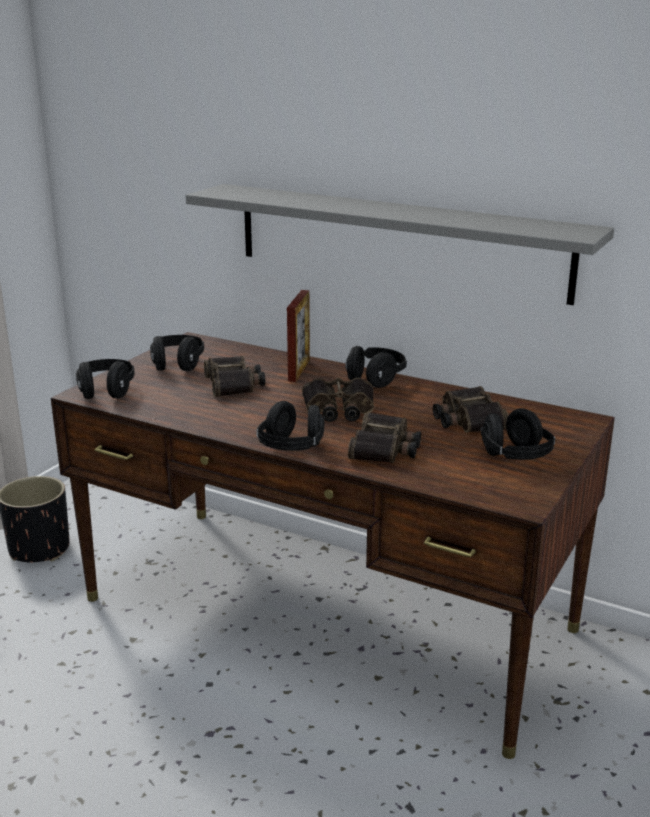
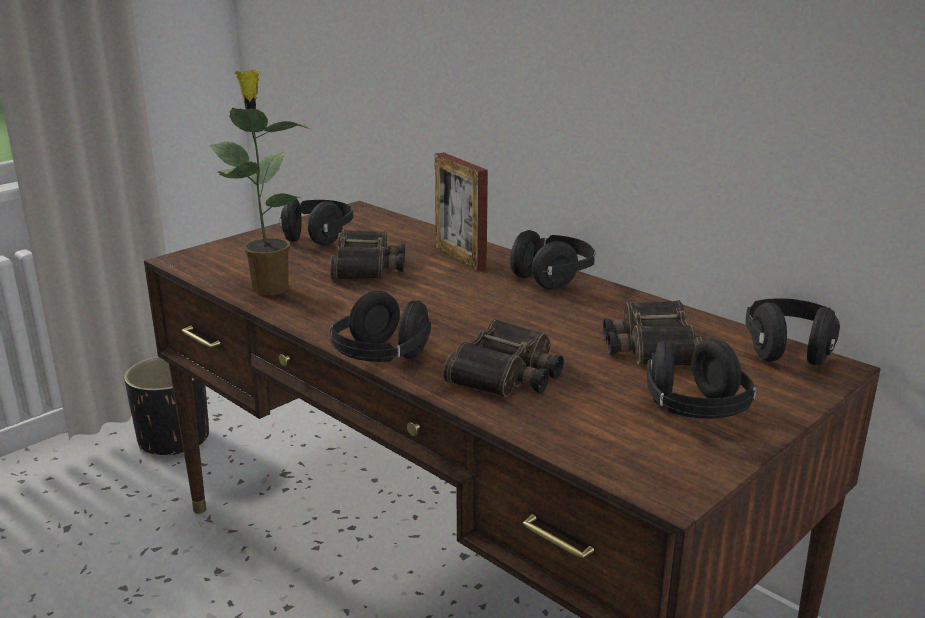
camera: 15 degrees right, 0 degrees up
black headphones [76,359,135,399] -> black headphones moved to [745,298,840,366]
grey shelf [186,184,614,305] -> none
picture frame [287,290,310,382] -> picture frame turned 120 degrees clockwise [435,152,488,271]
binoculars [302,378,374,422] -> none
none -> potted plant [209,70,310,295]

